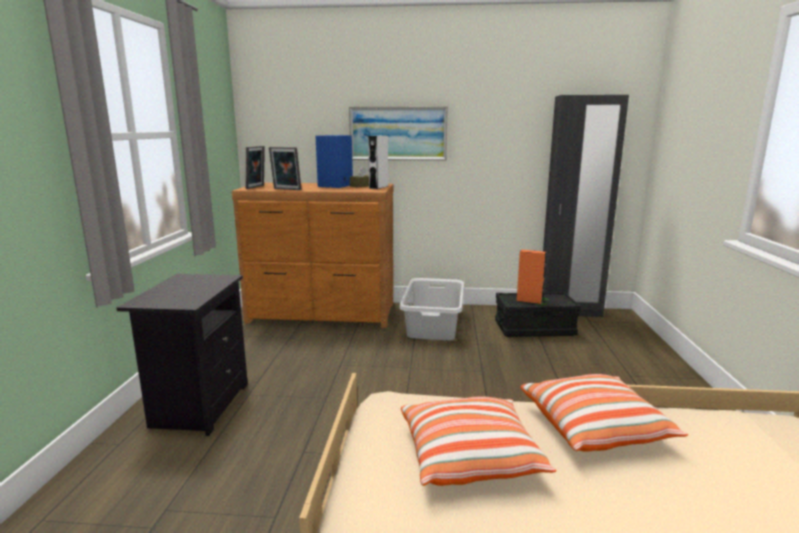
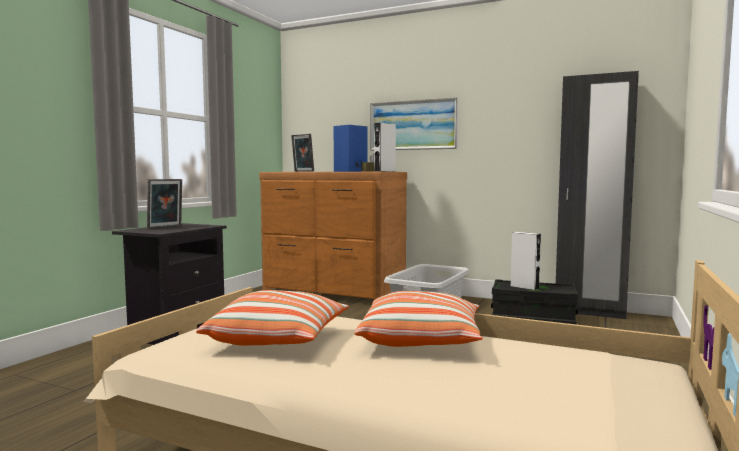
camera: 20 degrees right, 10 degrees down
picture frame [246,146,265,189] -> picture frame moved to [147,179,182,229]
orange speaker [516,249,546,304] -> white speaker [510,232,541,290]

